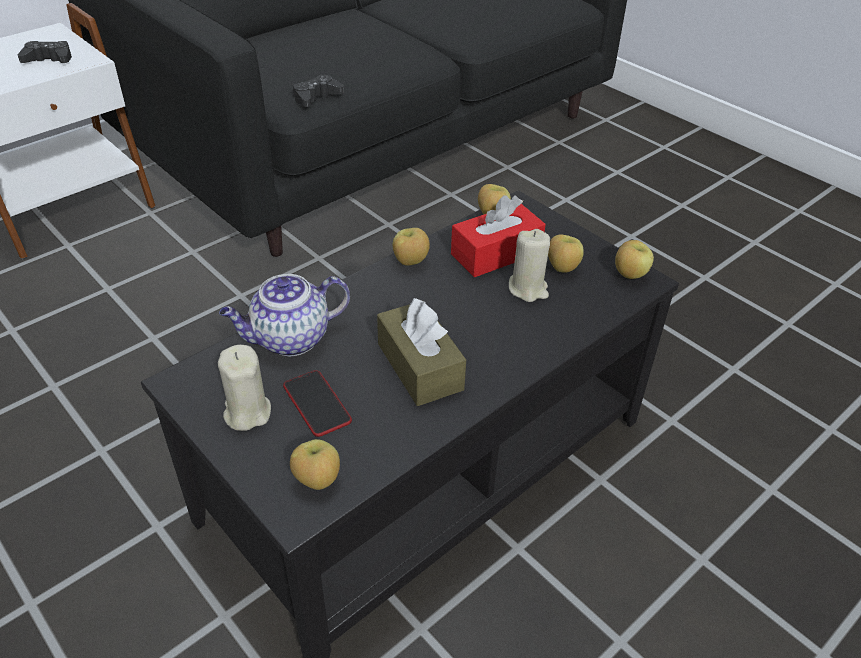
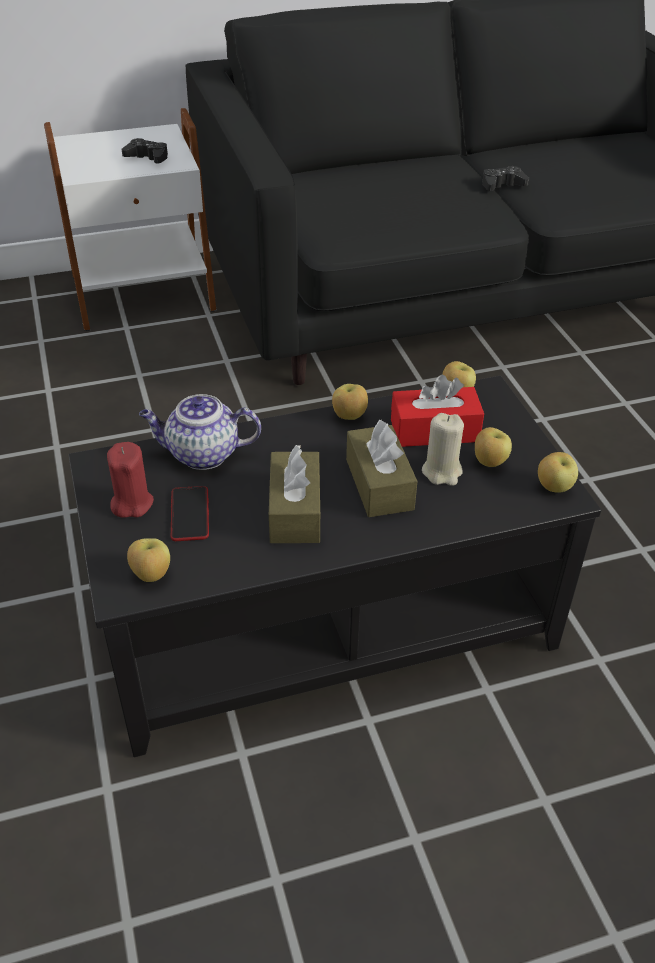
camera: 25 degrees right, 0 degrees up
beige candle [218,345,271,431] -> red candle [107,442,154,518]
black game controller [293,75,344,107] -> black game controller moved to [482,166,529,191]
none -> brown tissue box [346,419,418,517]

